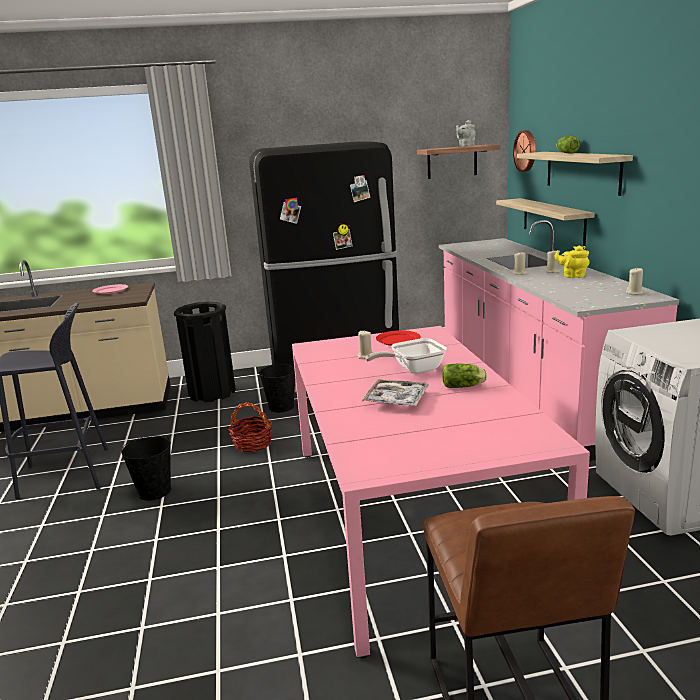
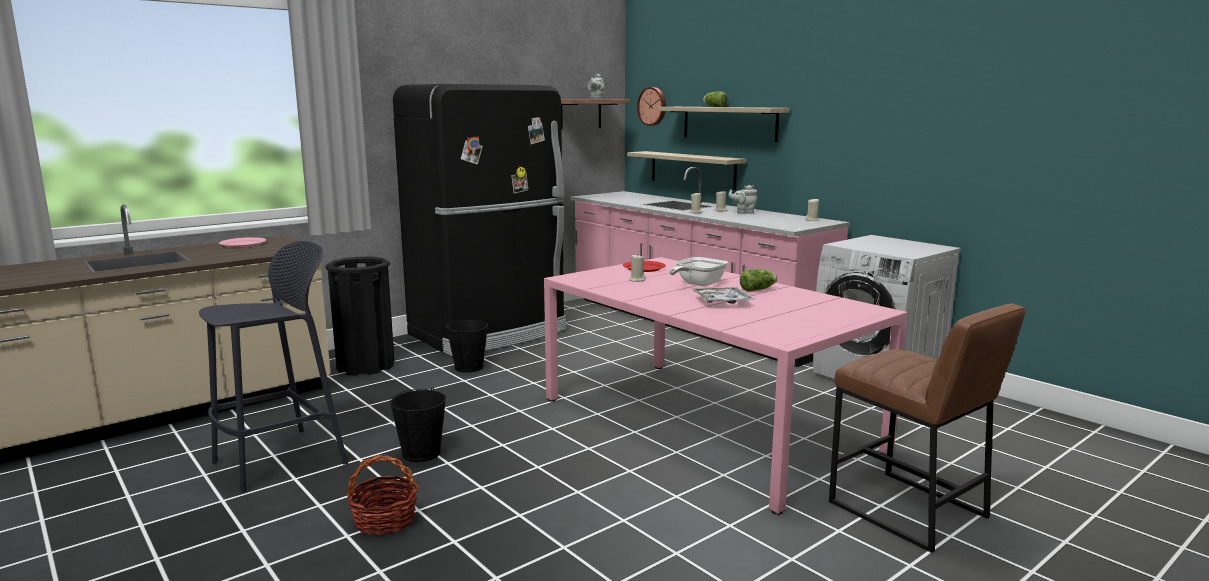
camera: 30 degrees left, 5 degrees down
basket [228,402,272,452] -> basket moved to [347,455,419,535]
yellow teapot [554,246,589,278] -> grey teapot [729,185,757,214]

